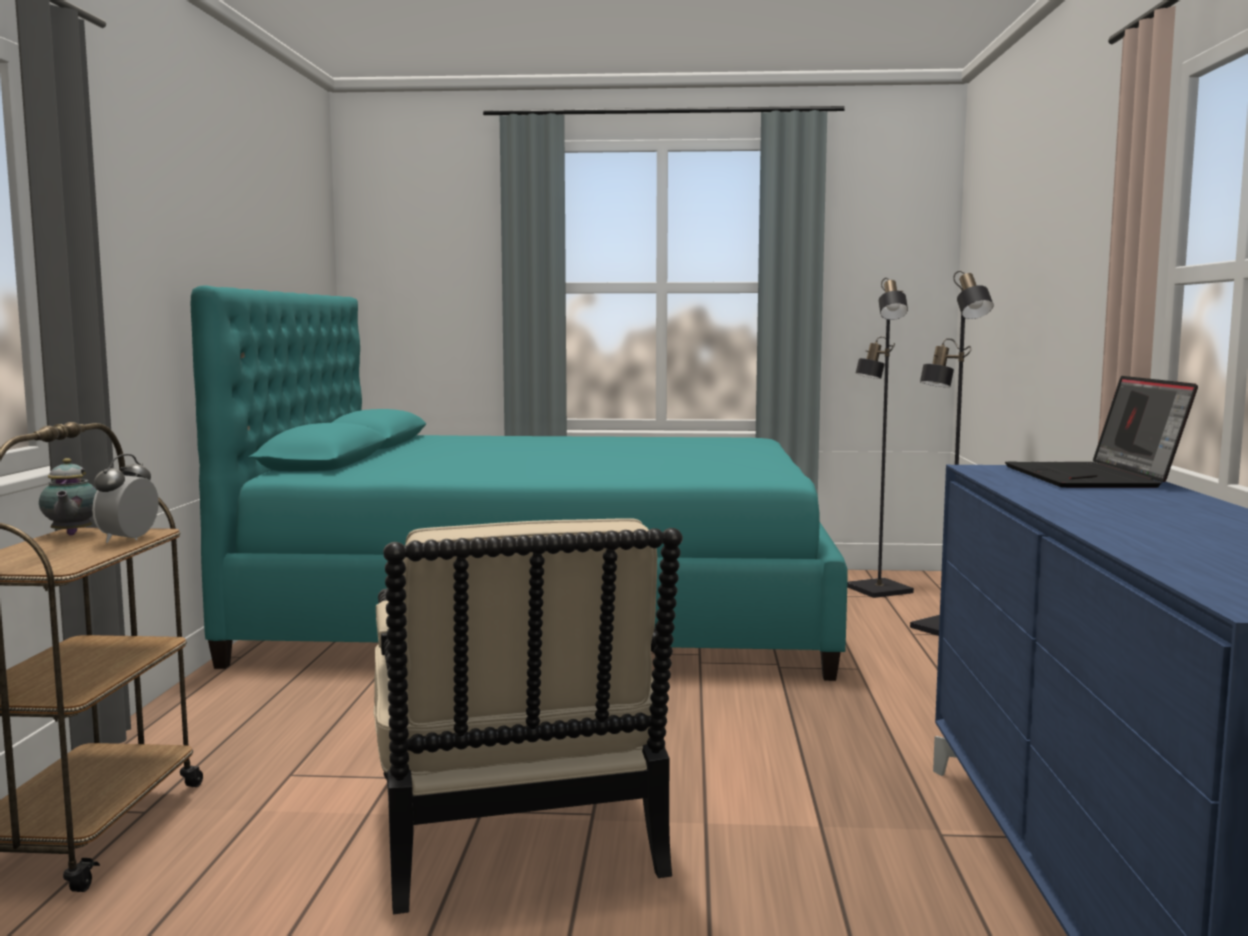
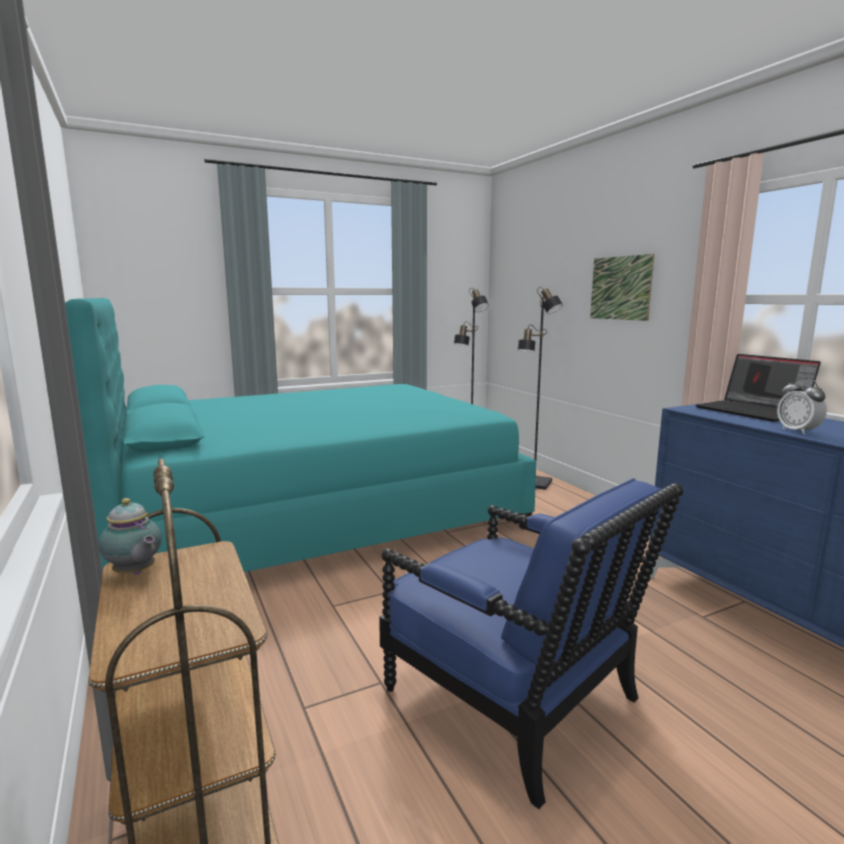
camera: 30 degrees left, 5 degrees up
alarm clock [92,454,159,543] -> alarm clock moved to [777,377,827,435]
beige armchair [373,518,683,914] -> blue armchair [379,478,684,809]
none -> picture [590,254,654,321]

